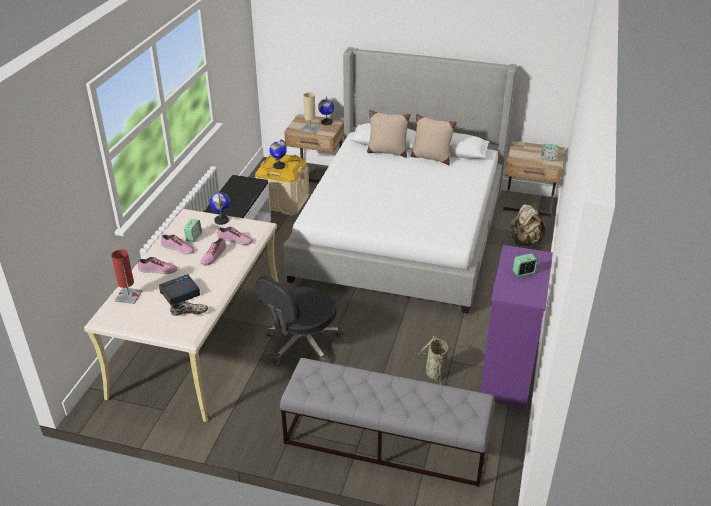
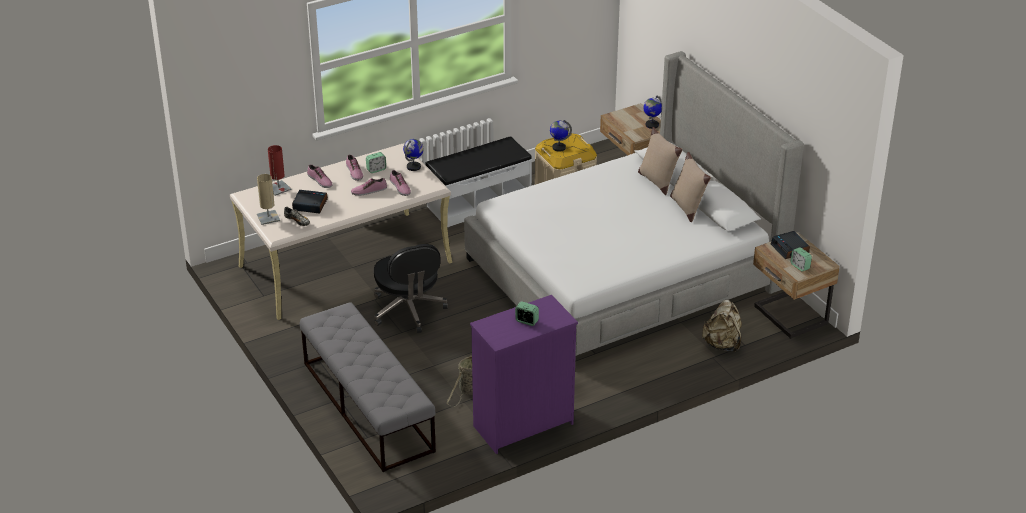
camera: 45 degrees right, 0 degrees up
black office chair [255,276,343,366] -> black office chair turned 105 degrees counterclockwise [374,244,448,333]
beige table lamp [301,92,320,133] -> beige table lamp moved to [257,174,280,225]
none -> alarm clock [771,231,810,259]

